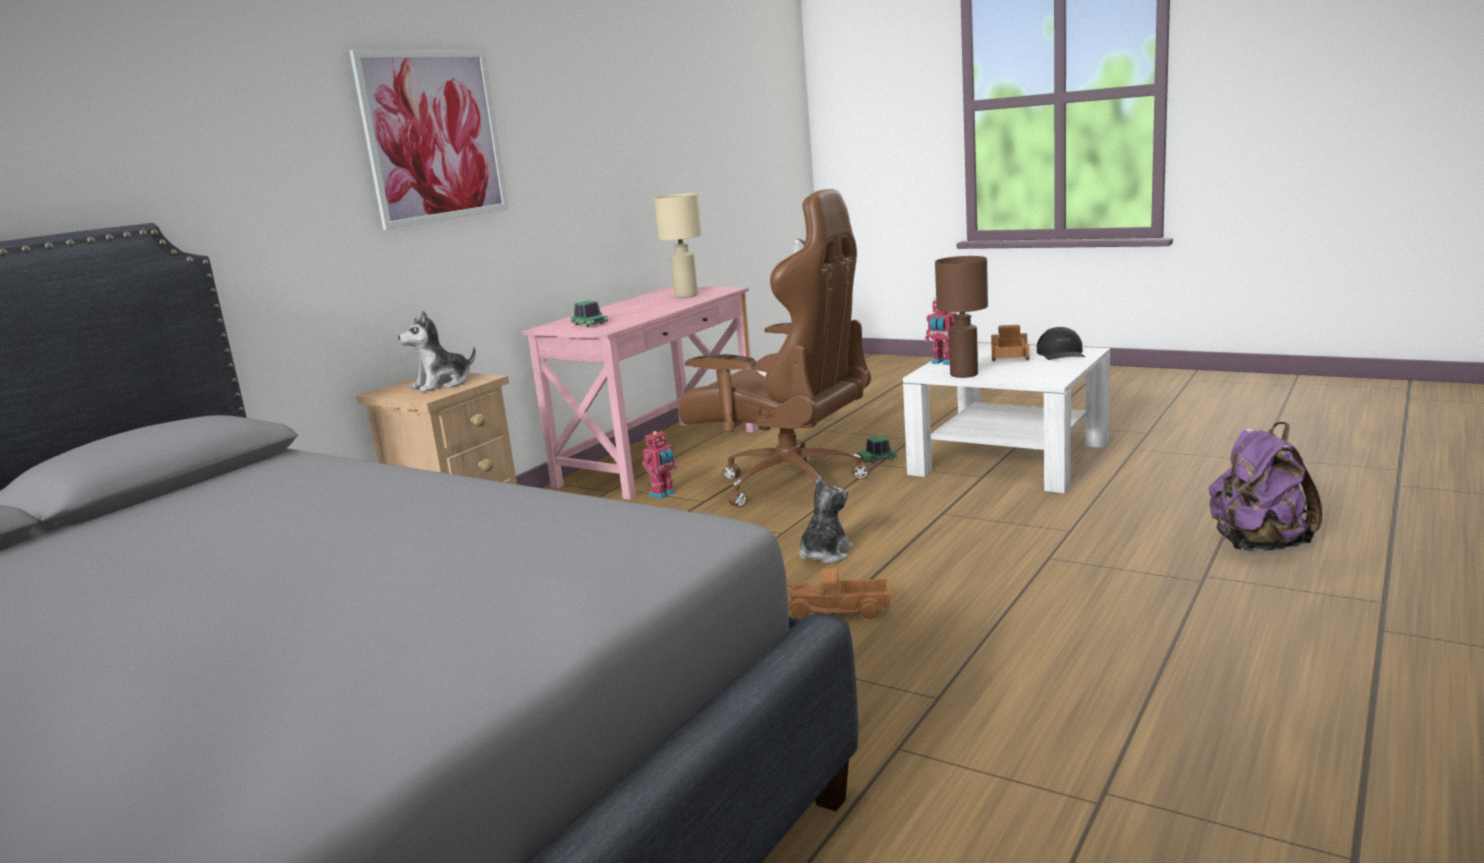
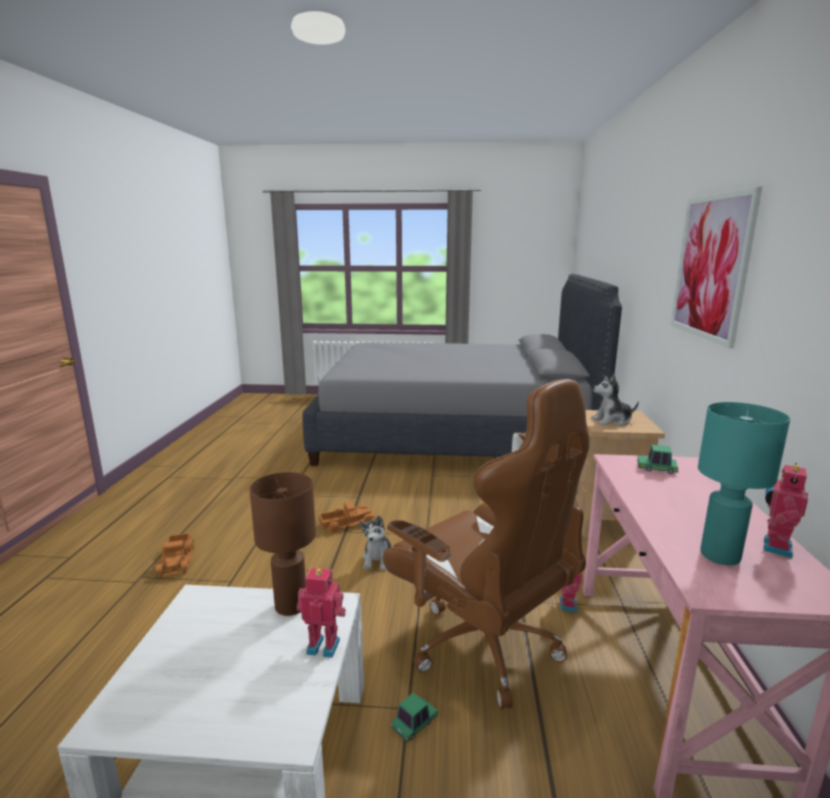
camera: 150 degrees right, 0 degrees up
plush toy [398,310,476,392] -> plush toy turned 120 degrees counterclockwise [591,374,639,426]
beige table lamp [654,193,702,298] -> turquoise table lamp [698,402,790,565]
brown office chair [678,189,871,507] -> brown office chair turned 135 degrees counterclockwise [382,379,590,709]
toy truck [991,325,1030,361] -> toy truck moved to [155,533,194,577]
black cap [1037,327,1085,360] -> none
purple backpack [1209,422,1322,552] -> none
none -> toy robot [763,463,808,558]

